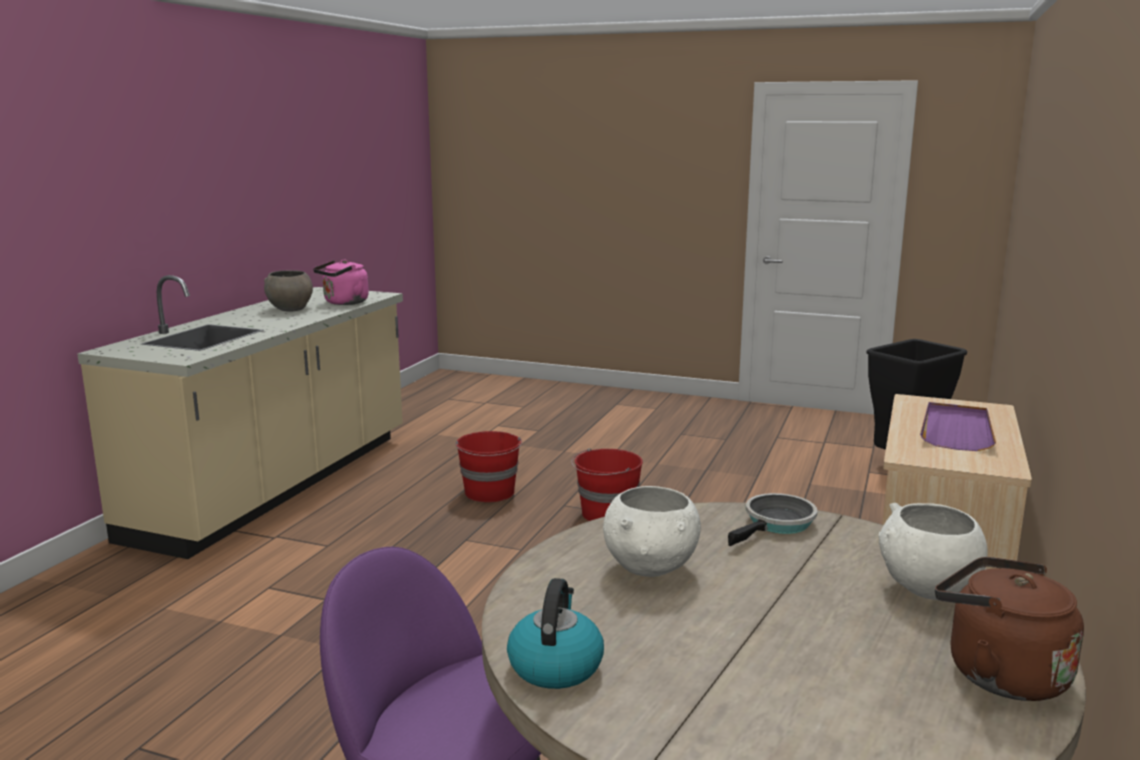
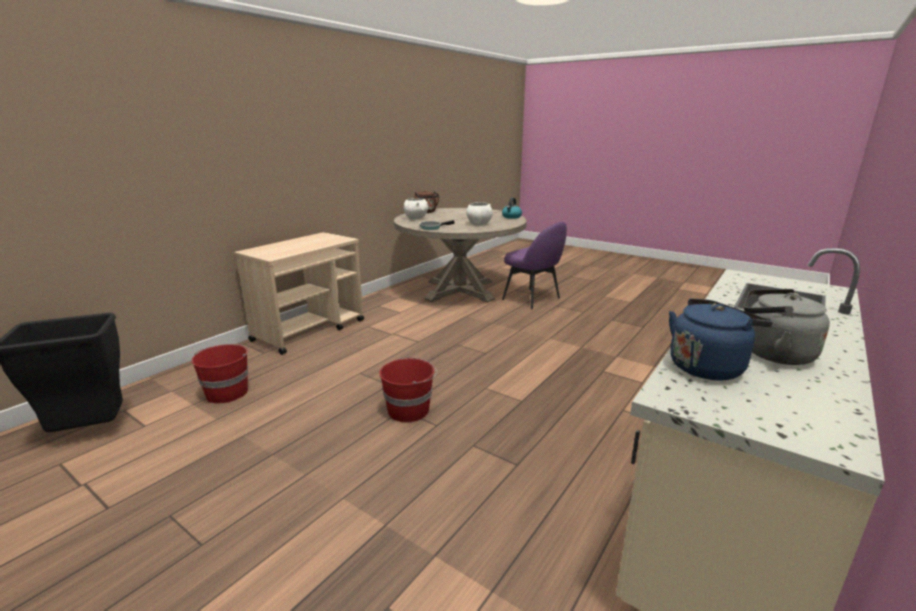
camera: 165 degrees left, 5 degrees up
grey bowl [264,270,313,311] -> grey kettle [744,289,830,365]
pink kettle [313,260,369,305] -> blue kettle [669,298,773,380]
red bucket [455,431,522,502] -> red bucket moved to [191,344,250,404]
purple tray [920,402,996,451] -> none

